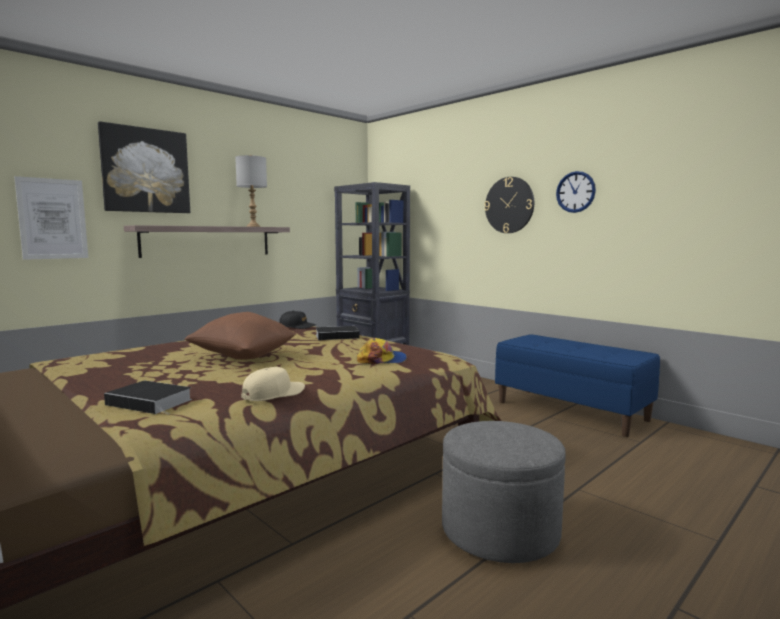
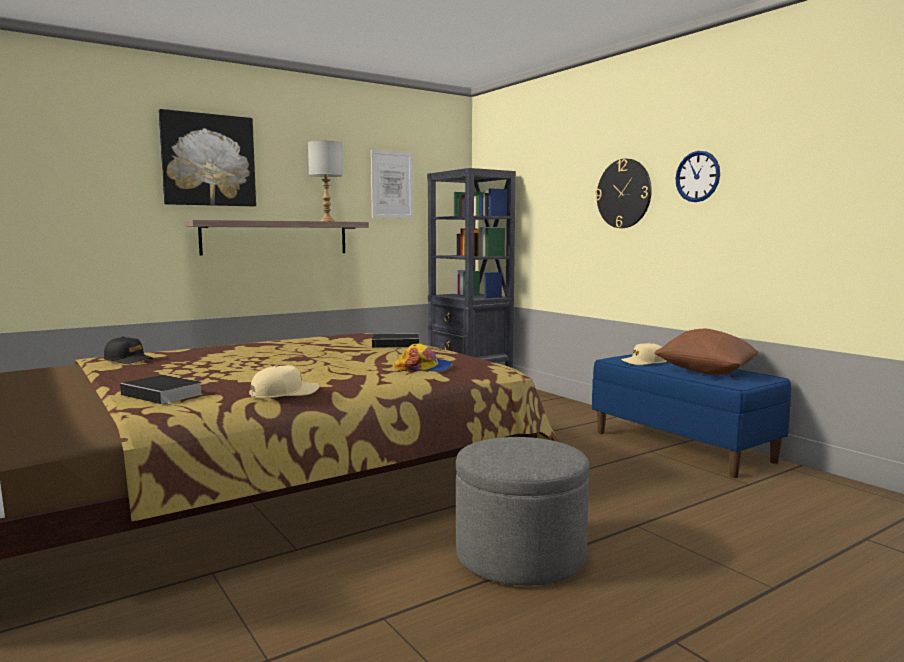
camera: 10 degrees right, 0 degrees up
picture [14,176,88,260] -> picture moved to [371,149,413,219]
brown pillow [184,312,296,359] -> brown pillow moved to [654,329,759,375]
black cap [279,311,316,329] -> black cap moved to [104,337,153,364]
none -> beige cap [621,343,667,365]

